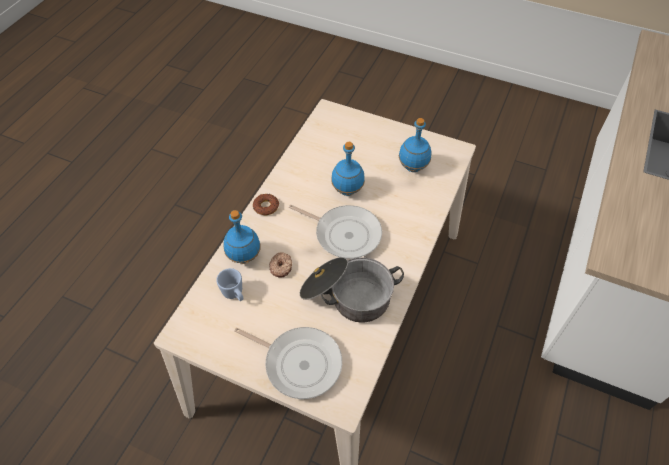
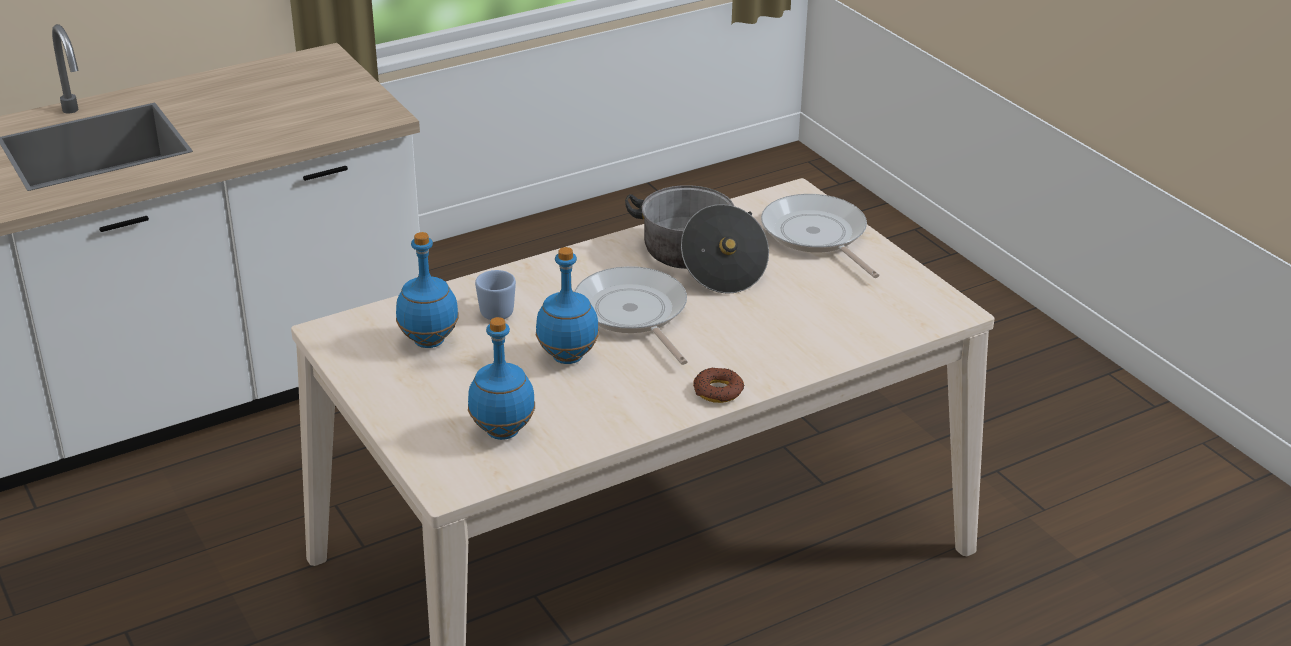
camera: 145 degrees left, 20 degrees down
blue mug [216,268,243,301] -> blue mug moved to [475,270,516,320]
blue bottle [223,210,261,264] -> blue bottle moved to [468,317,535,440]
donut [269,252,292,278] -> none

